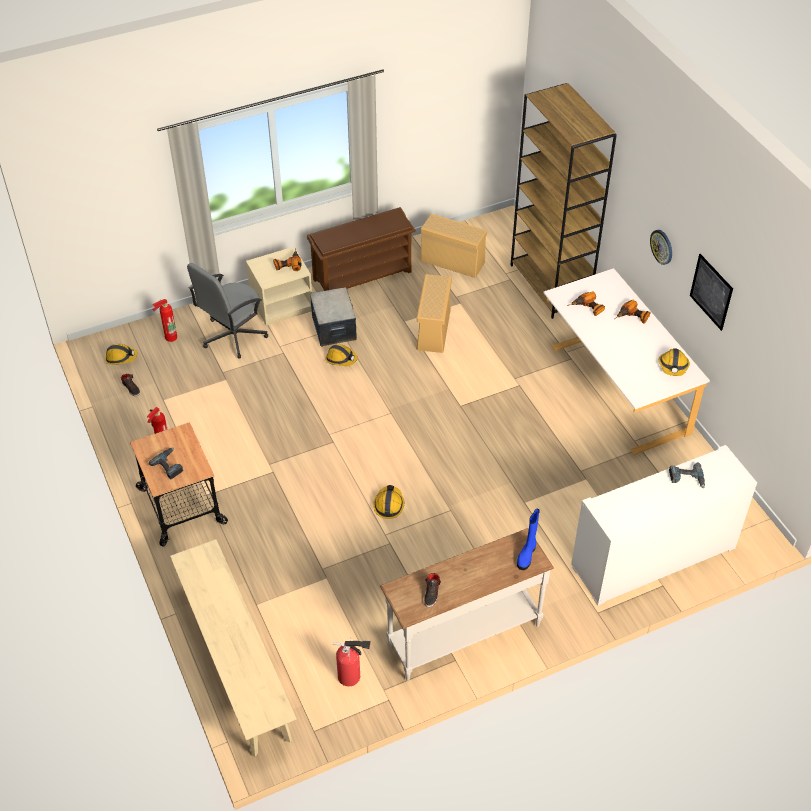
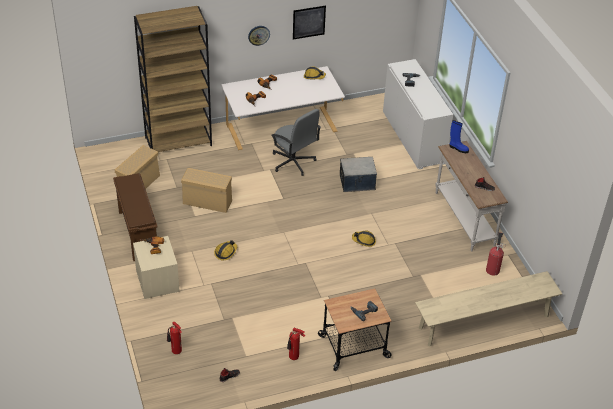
camera: 85 degrees left, 5 degrees down
hard hat [105,344,138,365] -> none
grey office chair [187,263,268,359] -> grey office chair moved to [271,109,321,176]
storage box [310,287,357,347] -> storage box moved to [340,157,377,192]

